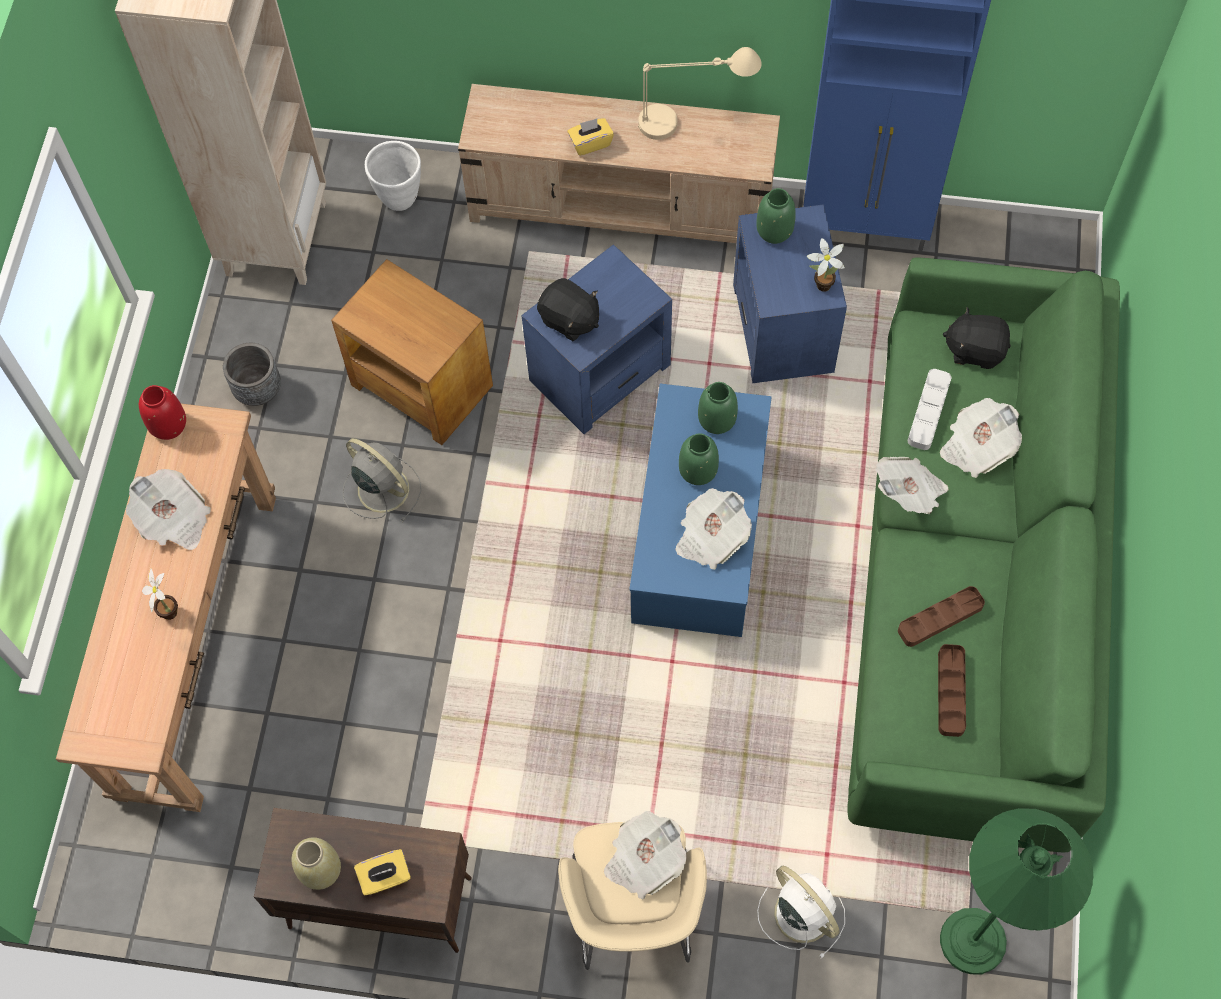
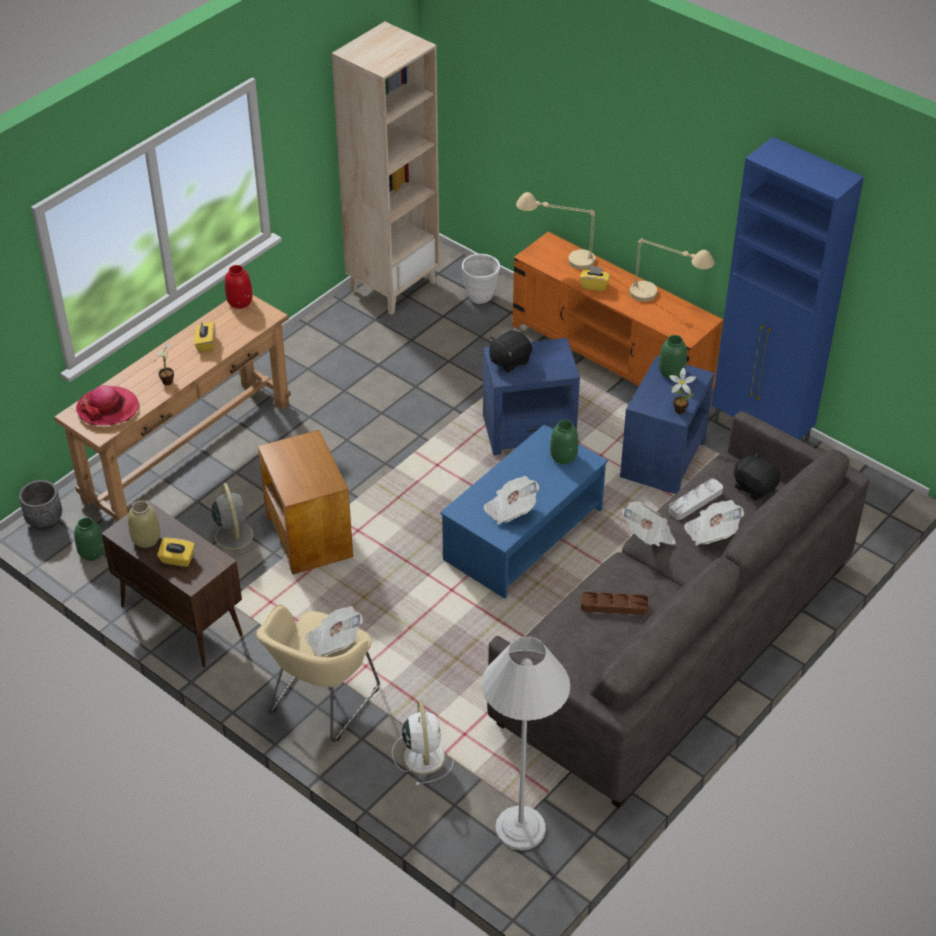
camera: 30 degrees right, 20 degrees down
newspaper [126,469,211,550] -> yellow tissue box [194,321,215,351]
grey planter [223,343,281,406] -> grey planter moved to [19,480,62,530]
brown side table [331,259,493,445] -> brown side table moved to [258,430,353,575]
grey fan [342,438,421,522] -> grey fan moved to [205,483,261,558]
beige tv stand [458,84,780,243] -> orange tv stand [513,232,723,390]
black plush toy [537,278,599,341] -> black plush toy turned 75 degrees clockwise [489,330,532,373]
green vase [679,433,719,485] -> green vase moved to [74,517,105,561]
green sofa [847,257,1120,853] -> grey sofa [487,411,869,808]
brown tray [938,644,966,737] -> none
green floor lamp [940,808,1093,975] -> white floor lamp [482,637,570,850]
none -> hat [76,385,139,425]
none -> beige table lamp [516,192,596,270]

